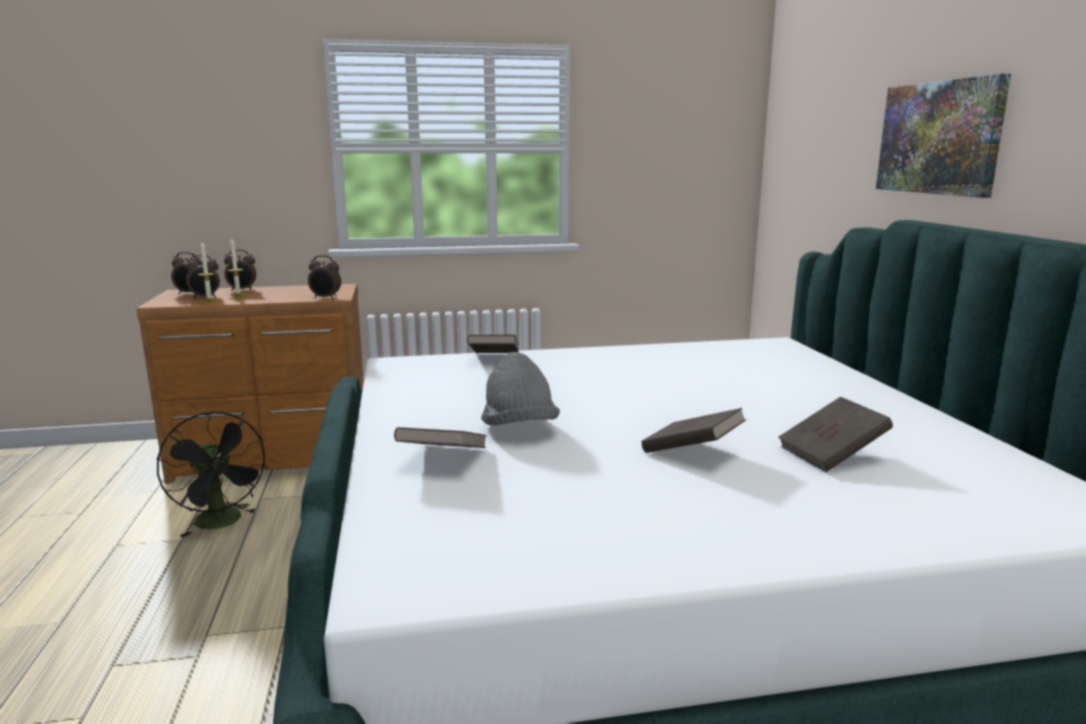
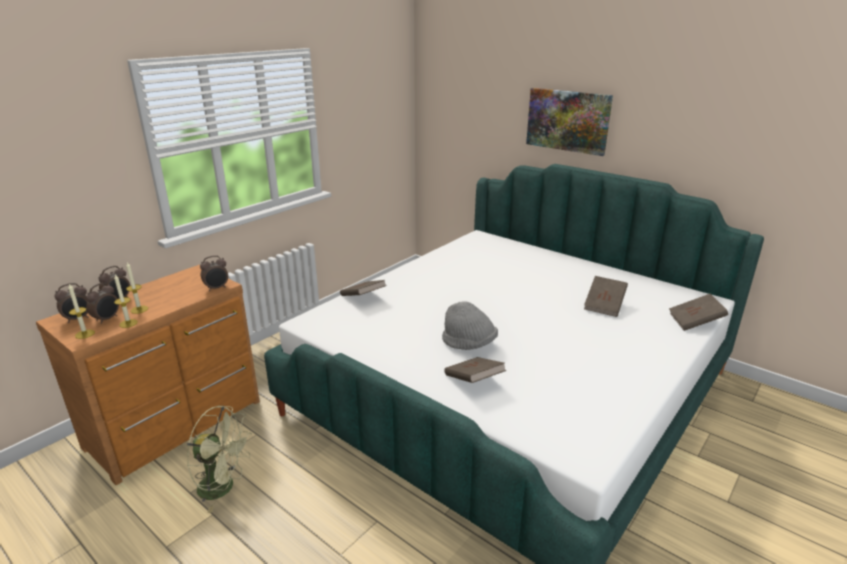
camera: 40 degrees left, 10 degrees up
black fan [157,412,268,537] -> green fan [187,406,252,513]
brown book [642,408,746,453] -> brown book moved to [669,293,728,331]
none -> candle [68,284,95,339]

